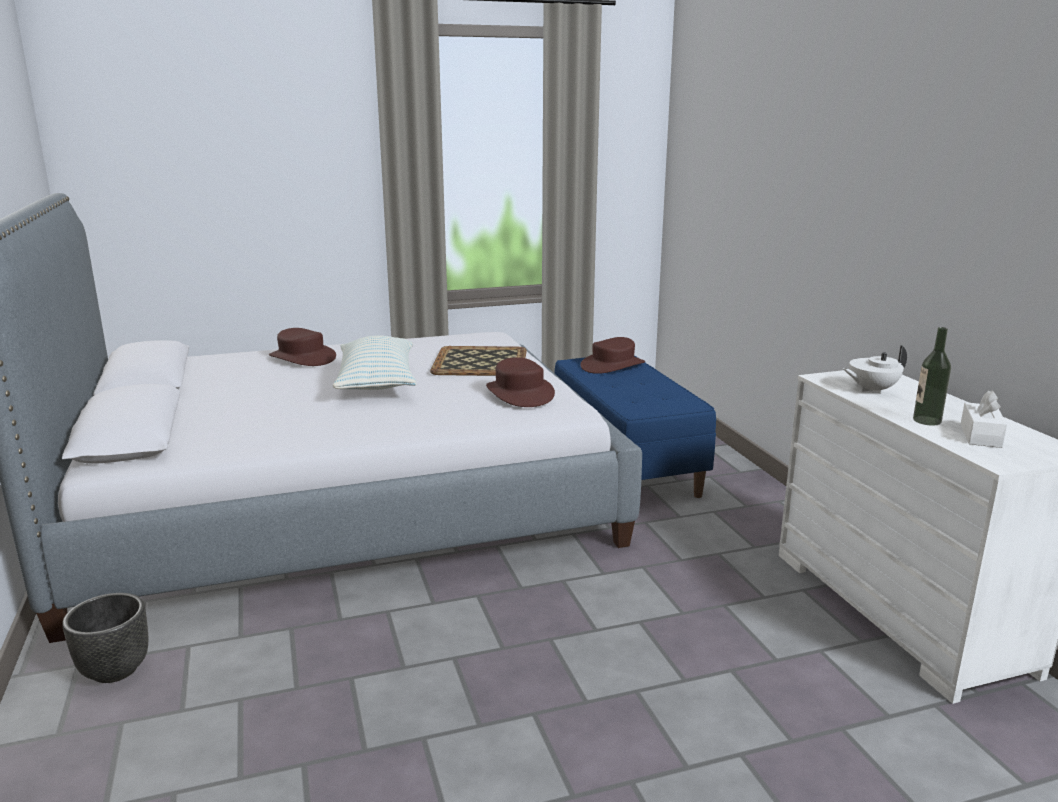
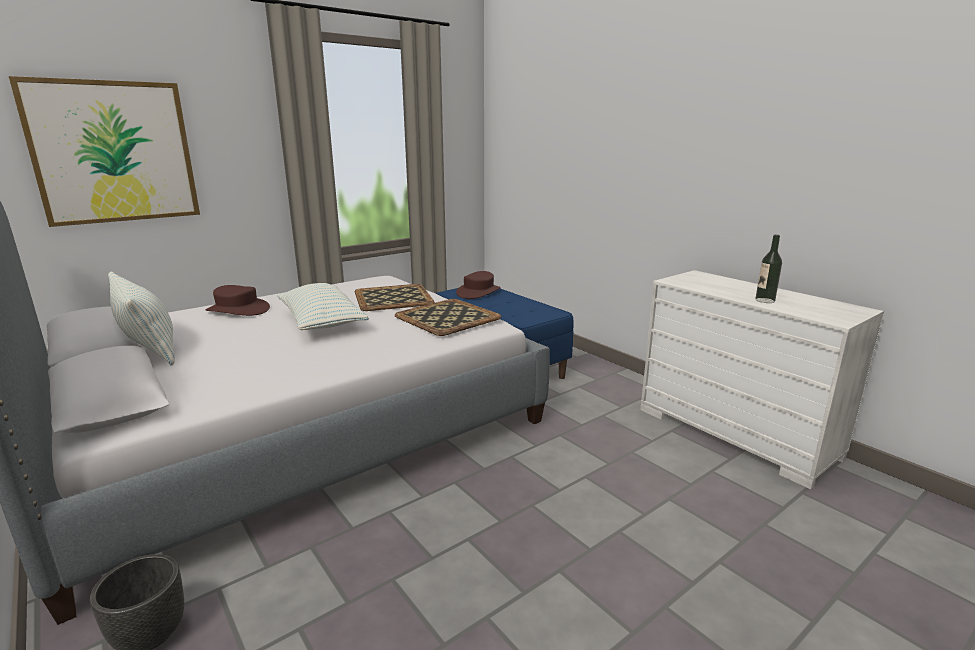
camera: 20 degrees left, 0 degrees up
brown hat [486,357,555,407] -> tray [395,299,501,336]
white teapot [842,345,907,394] -> none
white tissue box [961,390,1007,448] -> none
none -> picture [9,76,200,227]
none -> pillow [108,271,175,365]

